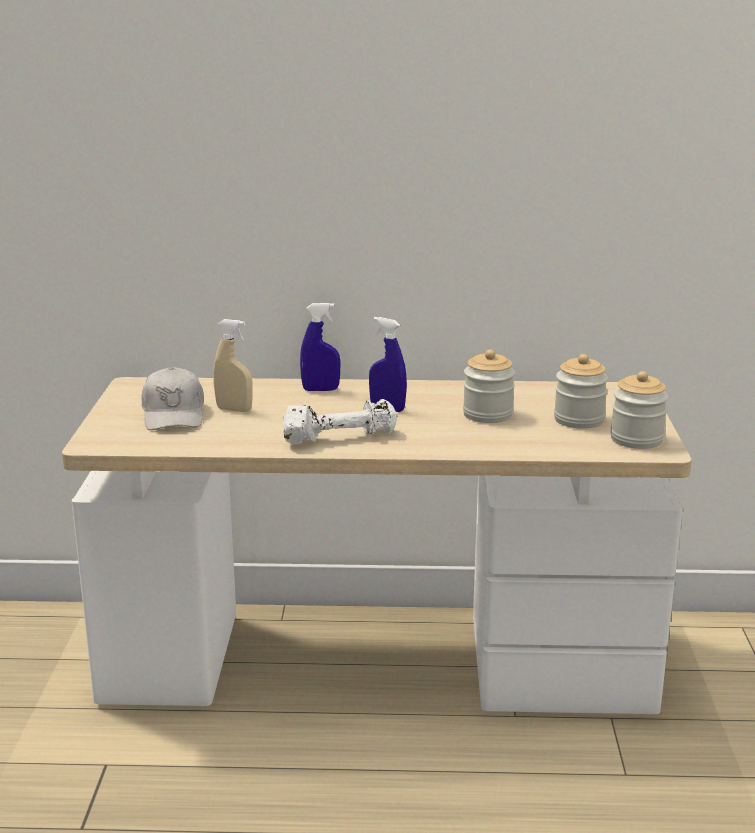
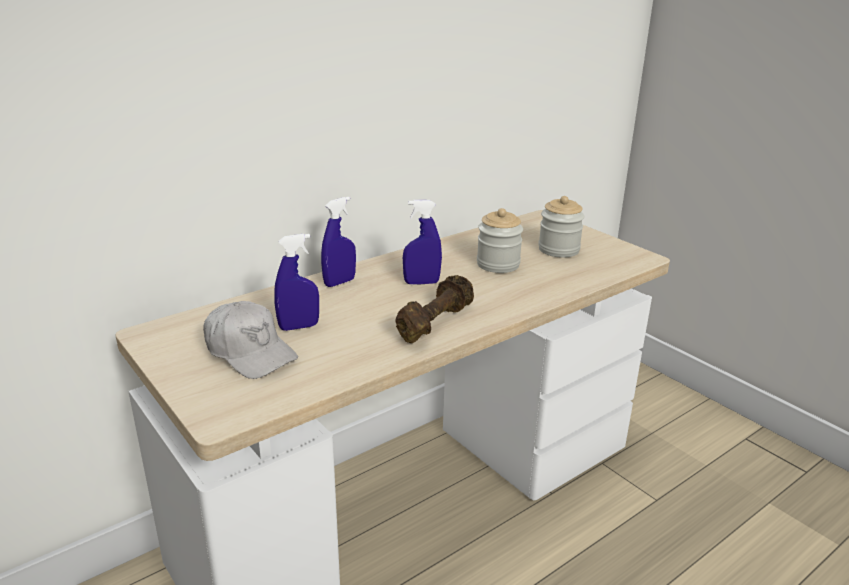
camera: 40 degrees left, 5 degrees up
beige spray bottle [213,319,253,412] -> blue spray bottle [274,234,319,331]
white dumbbell [283,399,397,444] -> brown dumbbell [395,275,474,343]
jar [610,371,668,449] -> none

